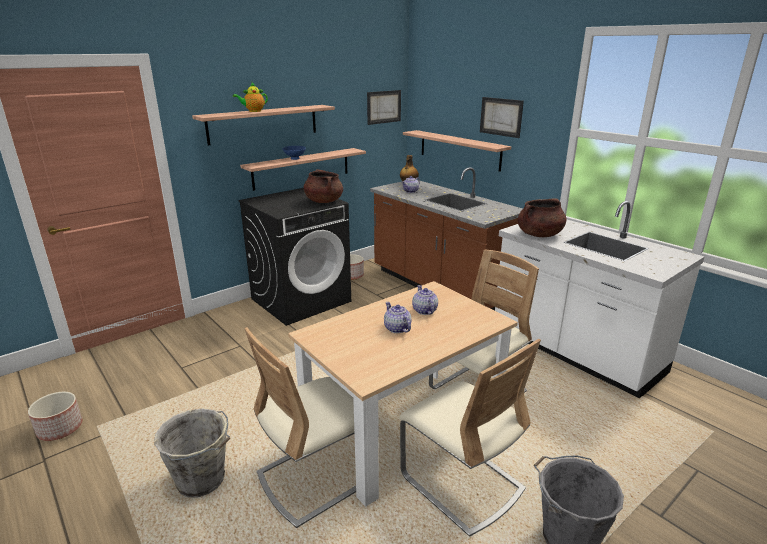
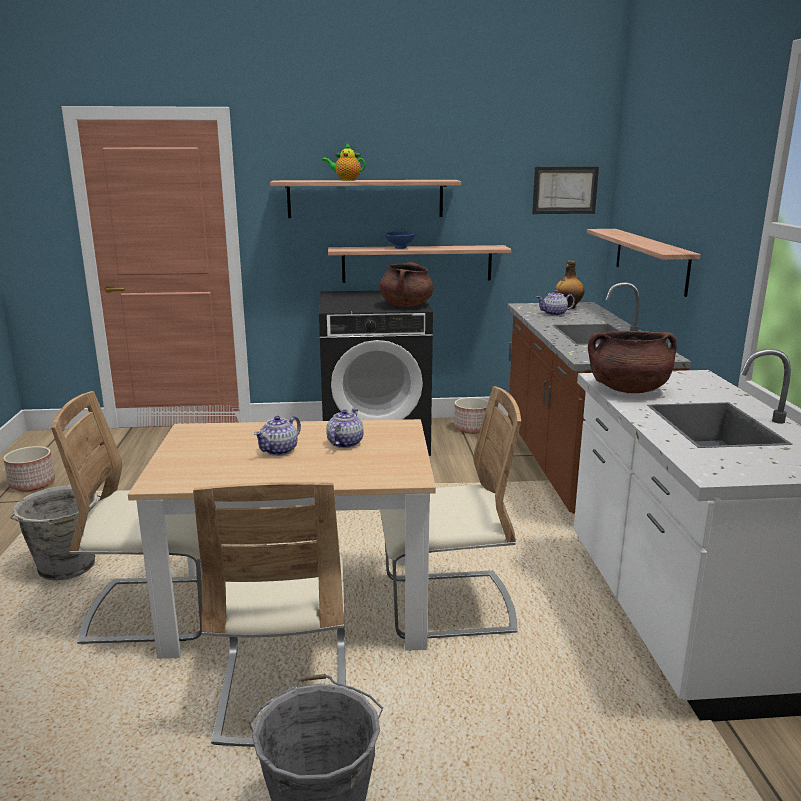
camera: 35 degrees right, 5 degrees down
teapot [384,302,411,333] -> teapot turned 150 degrees counterclockwise [254,416,301,456]
picture [480,97,524,138] -> none

